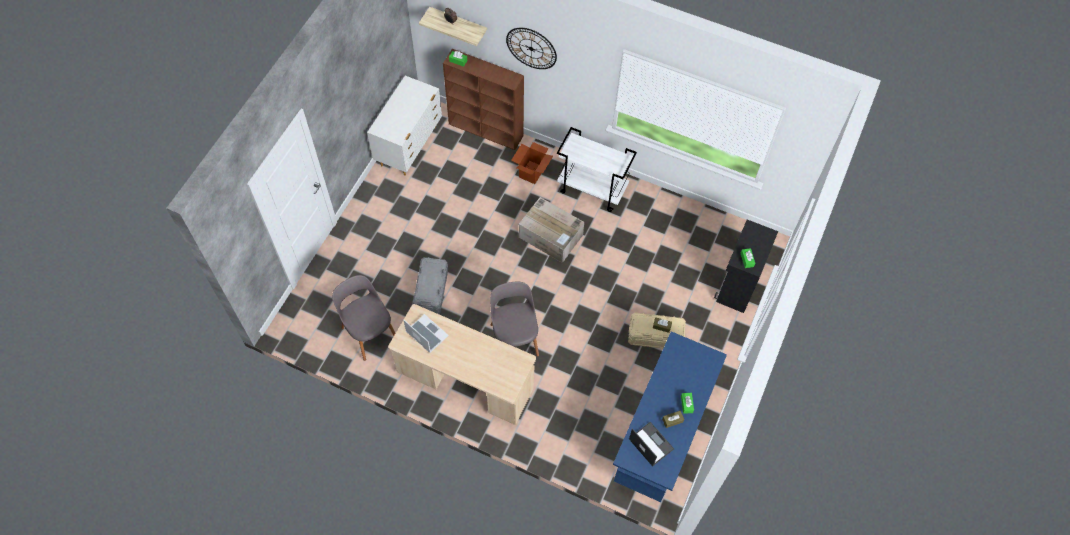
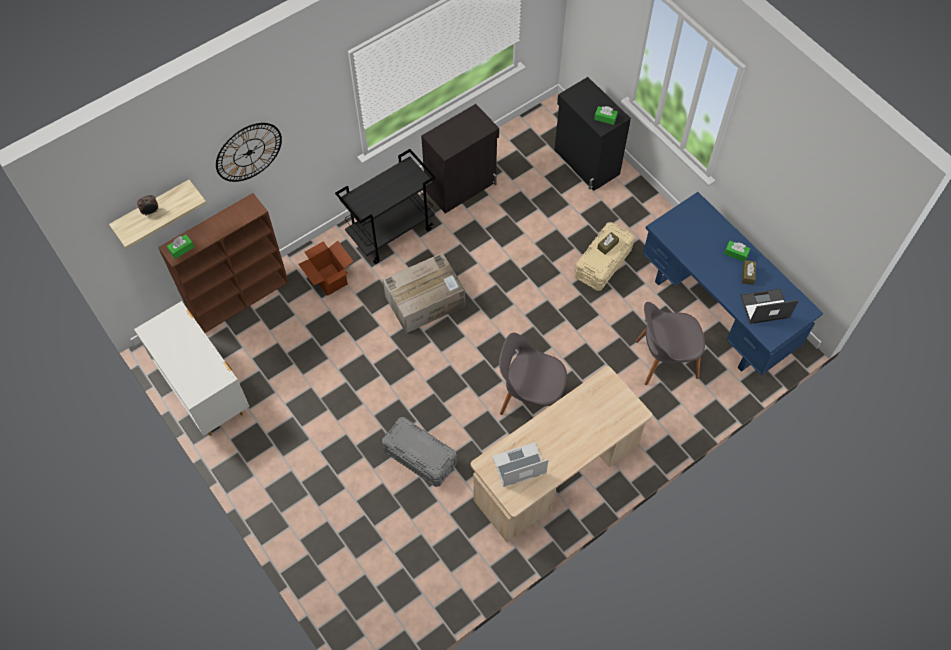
camera: 60 degrees left, 0 degrees up
grey chair [332,275,395,361] -> grey chair moved to [635,302,705,385]
white cart [557,127,637,212] -> black cart [335,149,436,264]
none -> black cabinet [421,104,499,214]

